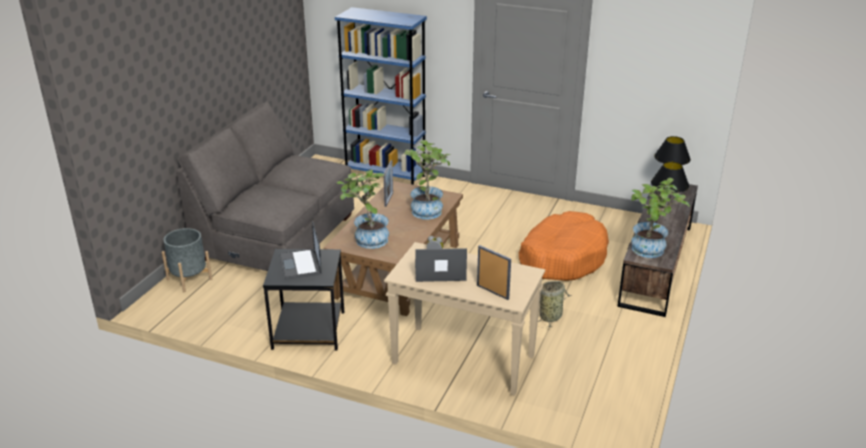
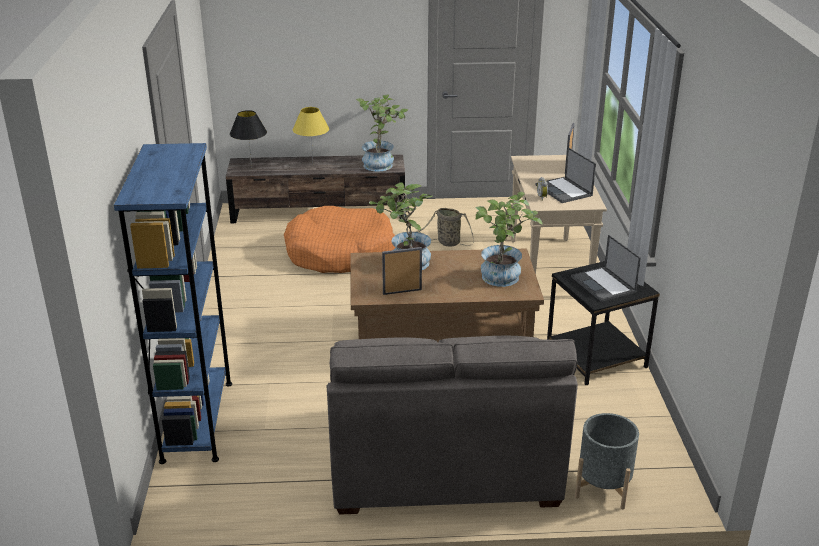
camera: 115 degrees left, 0 degrees up
laptop [279,221,322,280] -> laptop turned 105 degrees clockwise [571,235,641,302]
black table lamp [651,161,689,213] -> yellow table lamp [293,107,329,161]

